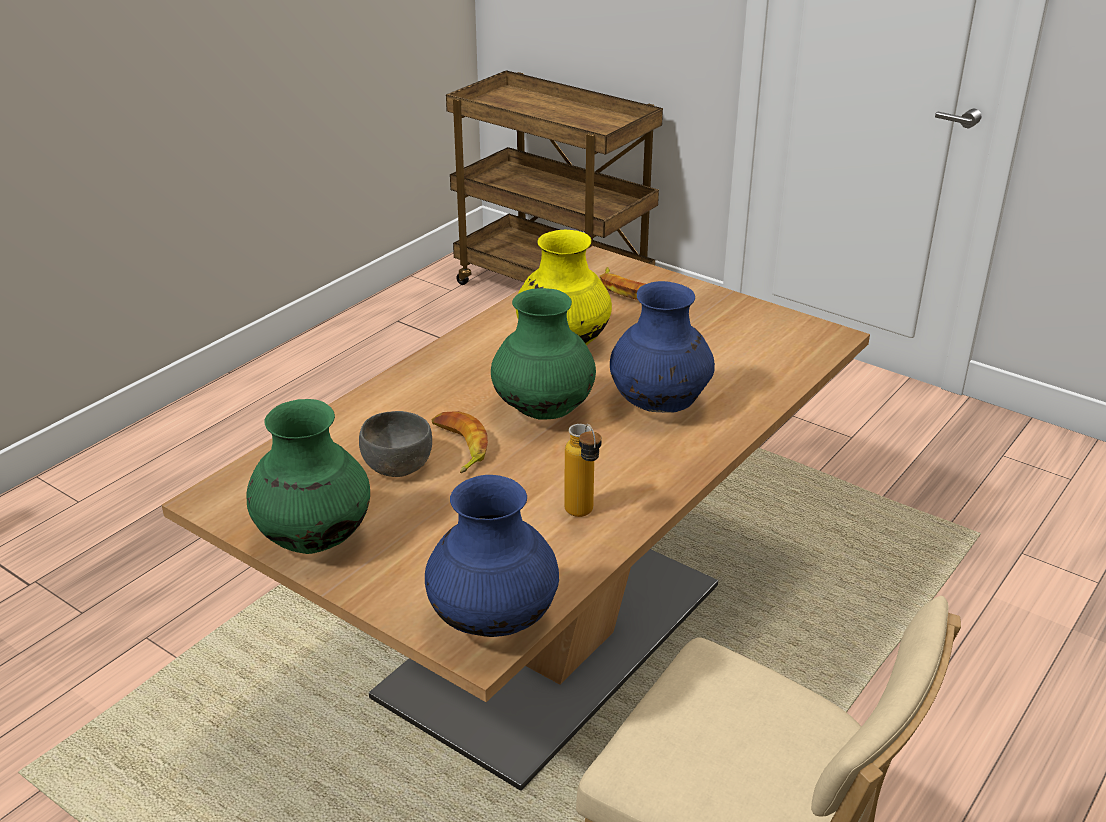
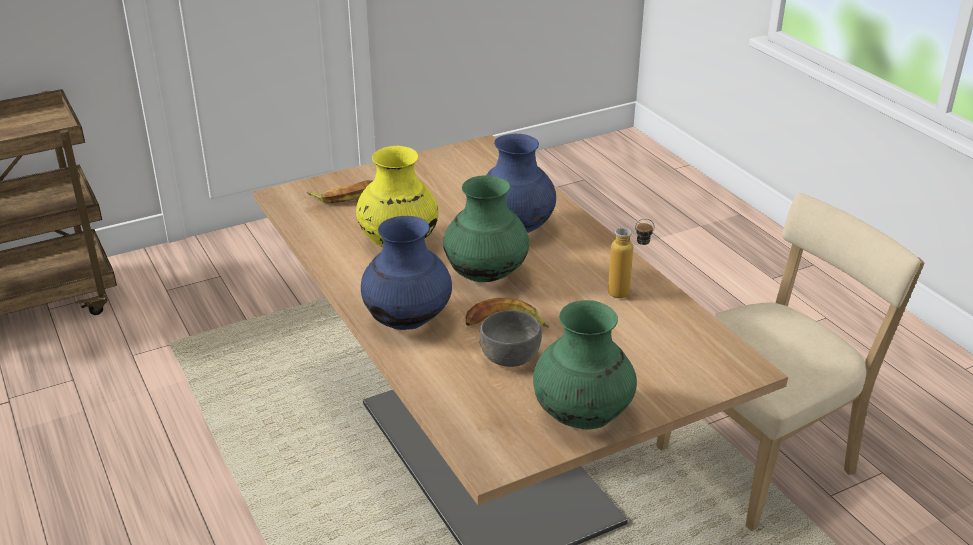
camera: 65 degrees left, 0 degrees up
blue vase [425,475,559,637] -> blue vase moved to [361,216,452,330]

